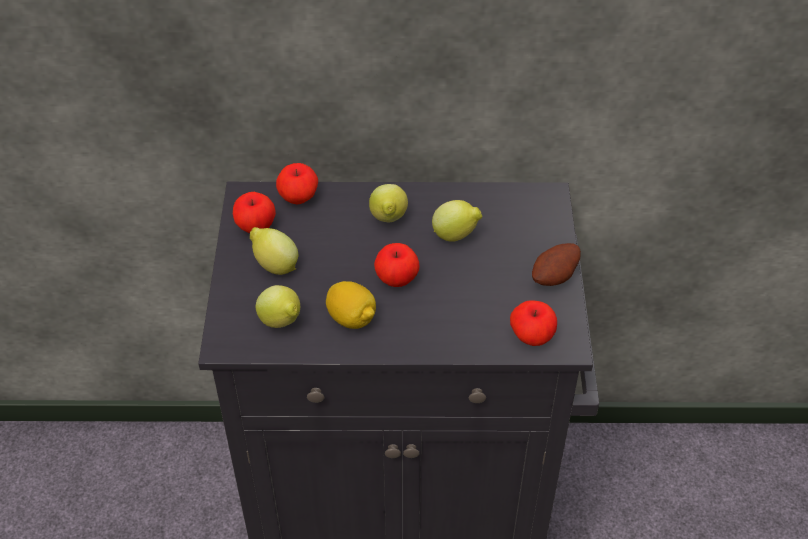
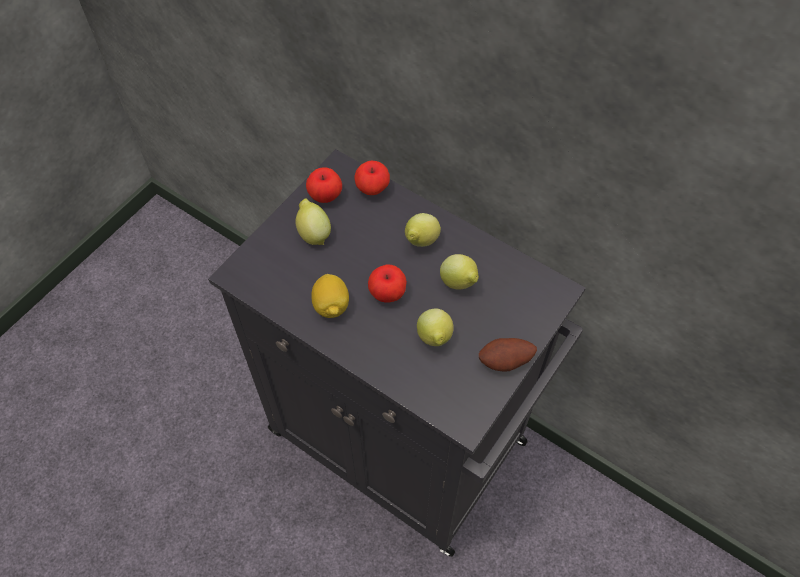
camera: 35 degrees right, 10 degrees up
lemon [256,285,300,328] -> lemon moved to [417,308,454,346]
apple [510,300,557,346] -> none

